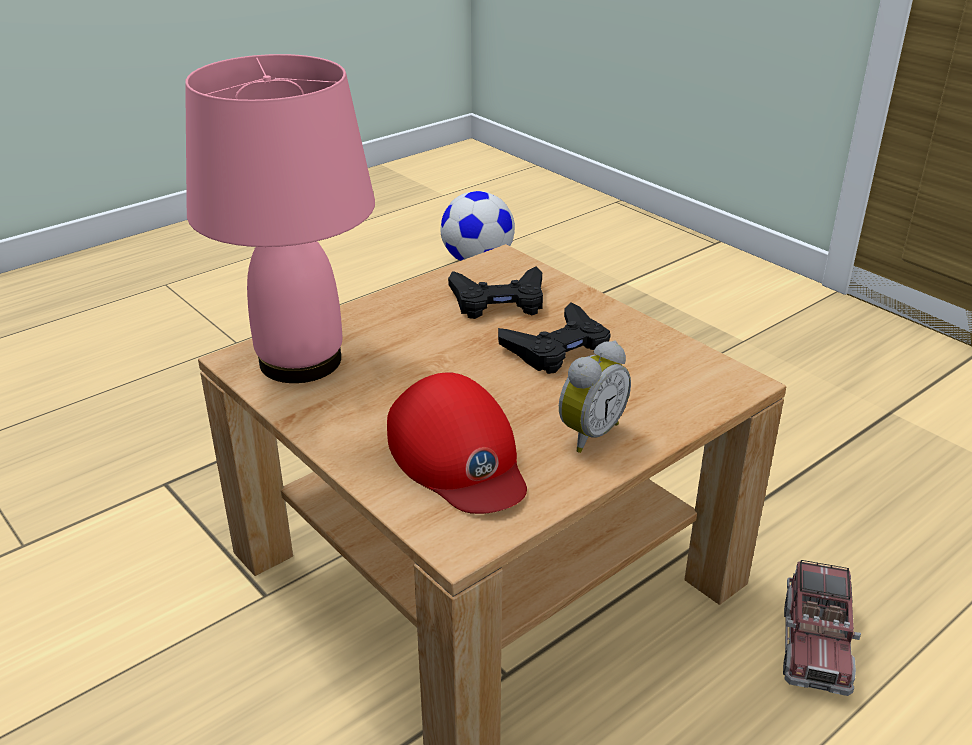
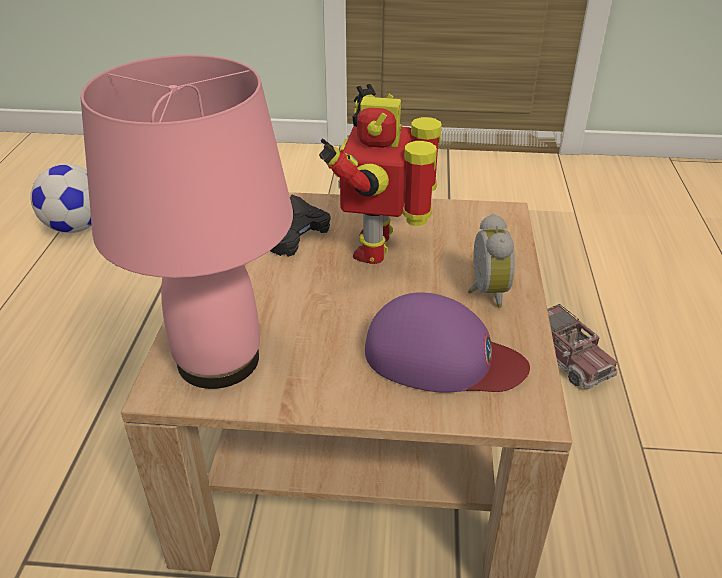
camera: 45 degrees left, 5 degrees up
red cap [387,372,527,514] -> purple cap [365,292,530,393]
black game controller [498,302,611,374] -> toy robot [319,84,442,264]

